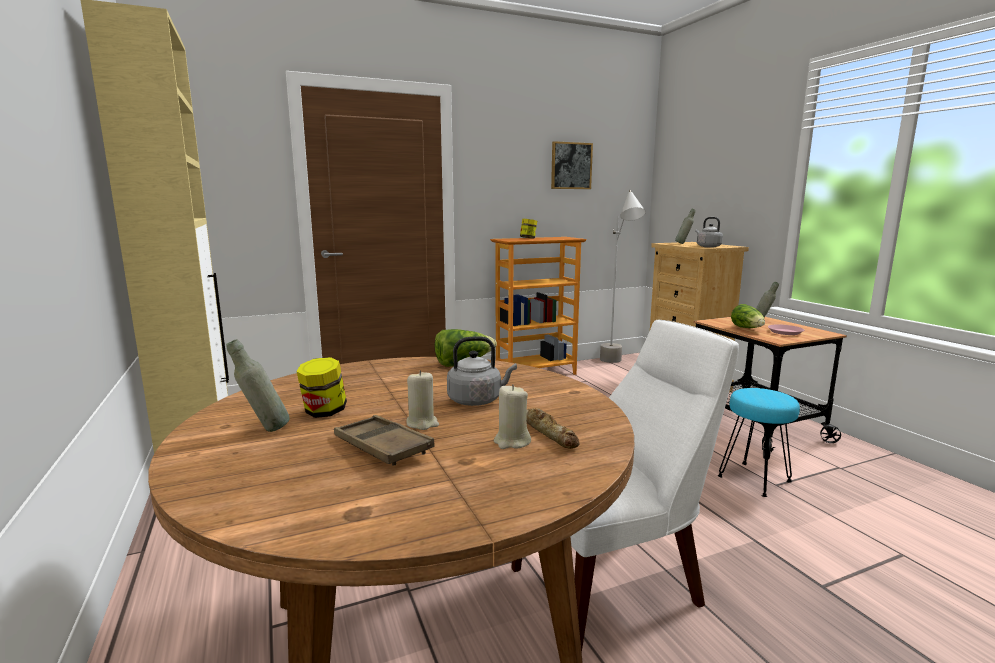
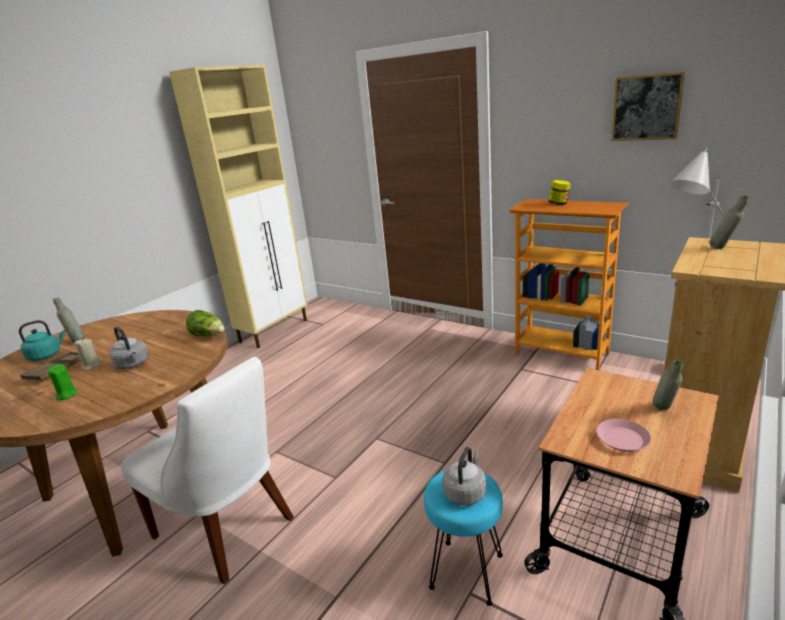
camera: 60 degrees right, 10 degrees up
jar [296,357,347,418] -> none
beige candle [494,384,531,449] -> green candle [48,364,77,400]
bread [526,408,580,449] -> none
grey kettle [695,217,723,248] -> grey kettle moved to [442,447,486,505]
lettuce [731,304,765,328] -> none
none -> turquoise kettle [19,320,66,361]

